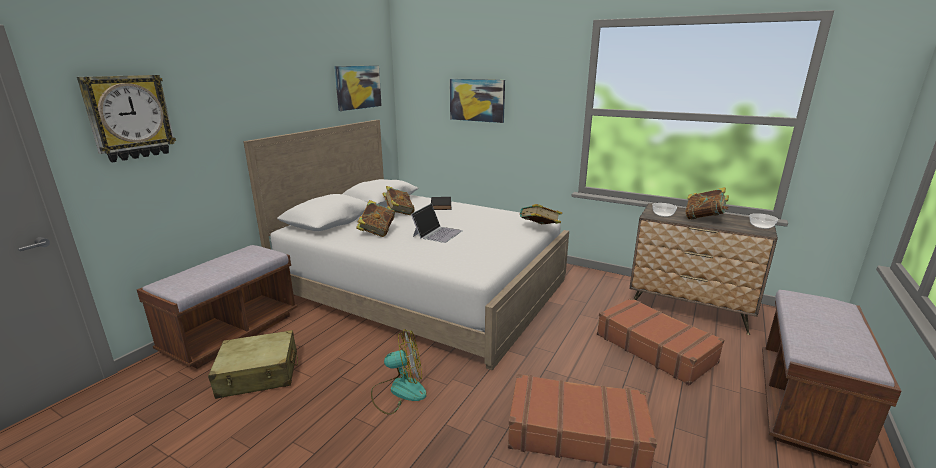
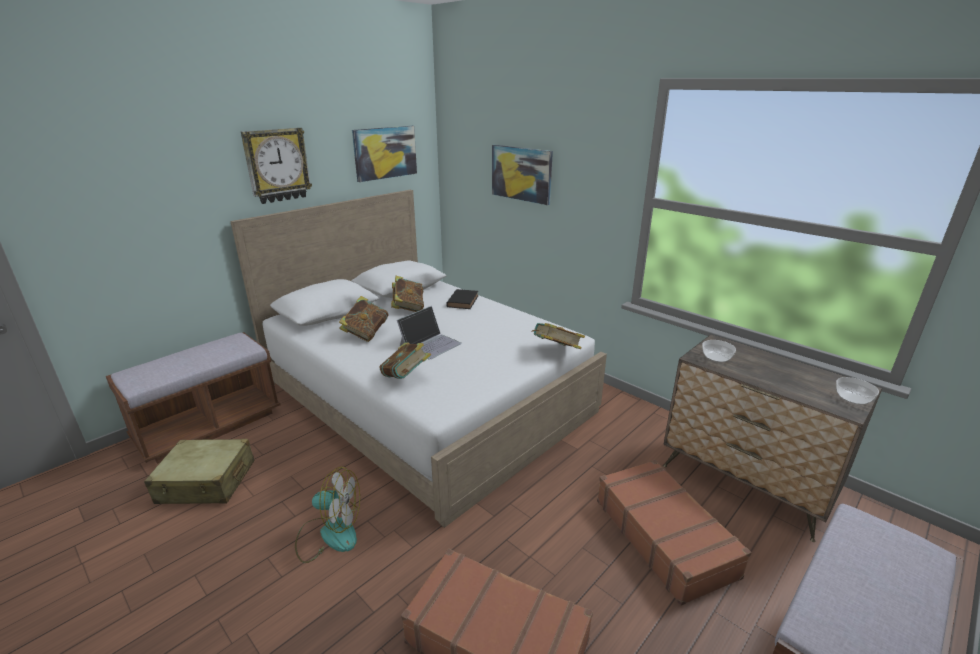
camera: 15 degrees right, 5 degrees up
wall clock [77,75,176,162] -> wall clock moved to [241,128,312,204]
book [685,187,729,220] -> book moved to [379,343,431,379]

